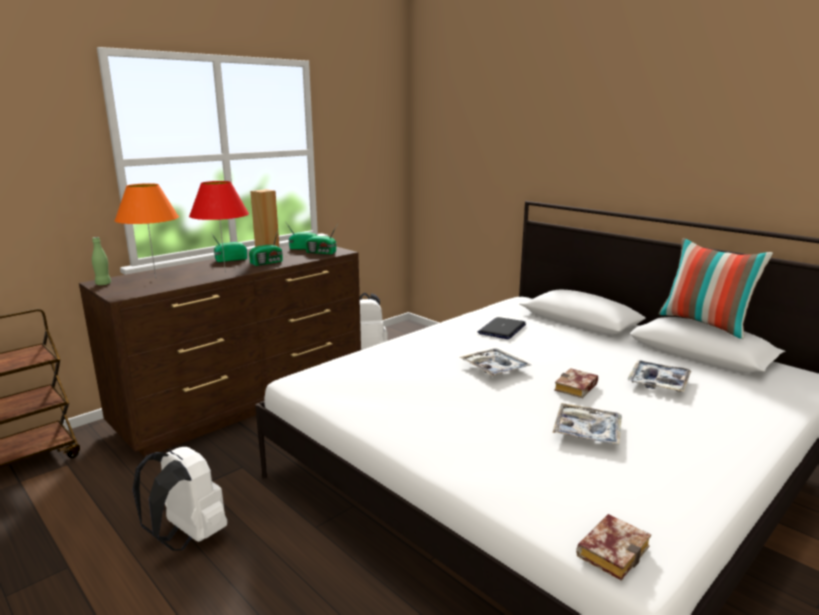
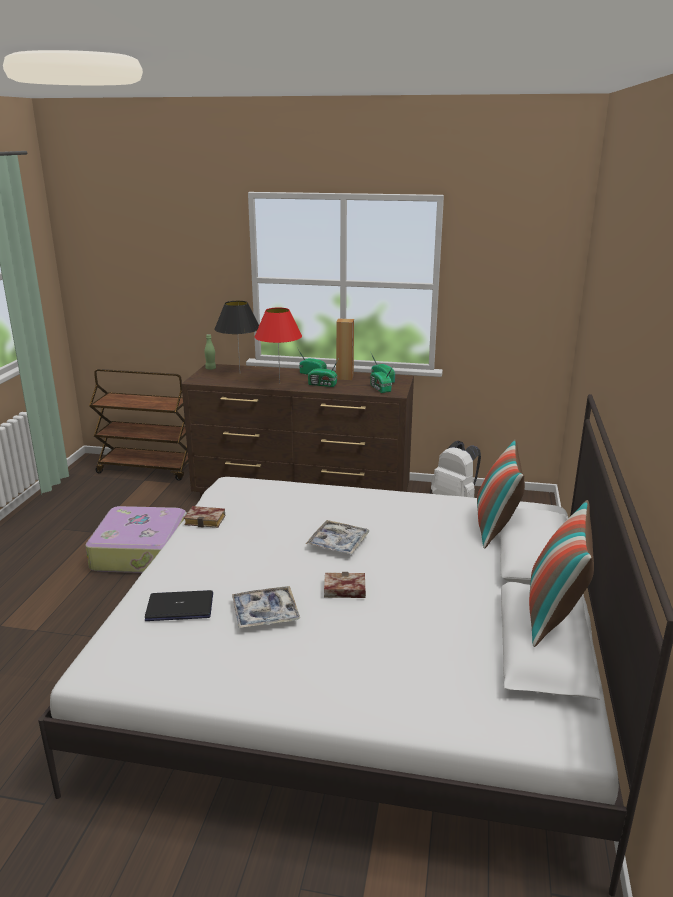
camera: 55 degrees right, 5 degrees up
orange table lamp [115,183,179,279] -> black table lamp [214,301,259,369]
white backpack [132,447,227,551] -> suitcase [85,506,187,573]
laptop [478,317,526,339] -> laptop moved to [145,590,213,621]
book [576,514,651,580] -> book moved to [184,506,226,528]
tray [627,360,691,392] -> none
none -> pillow [477,439,525,549]

